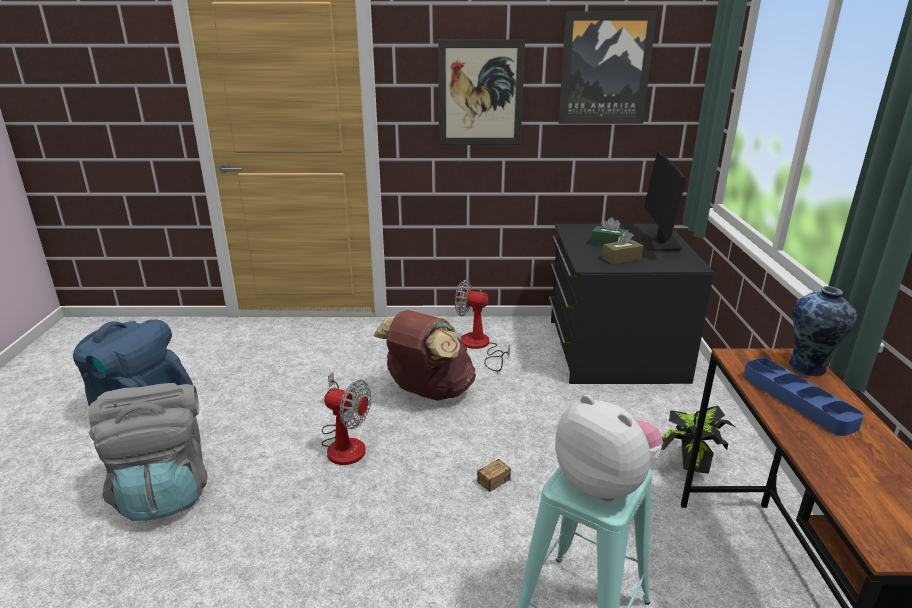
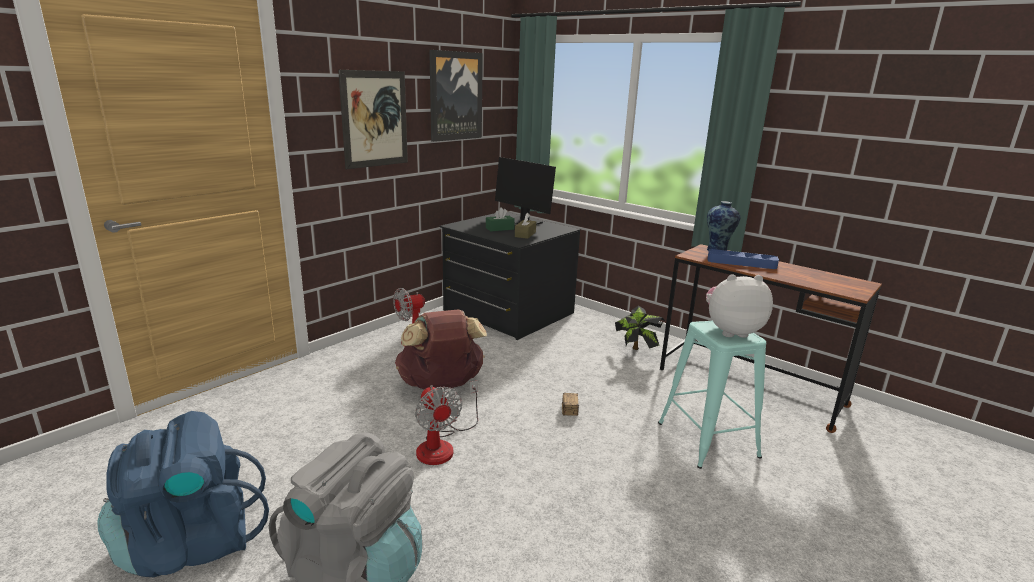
camera: 50 degrees left, 5 degrees down
fan [321,372,371,465] -> fan turned 90 degrees clockwise [415,380,478,465]

